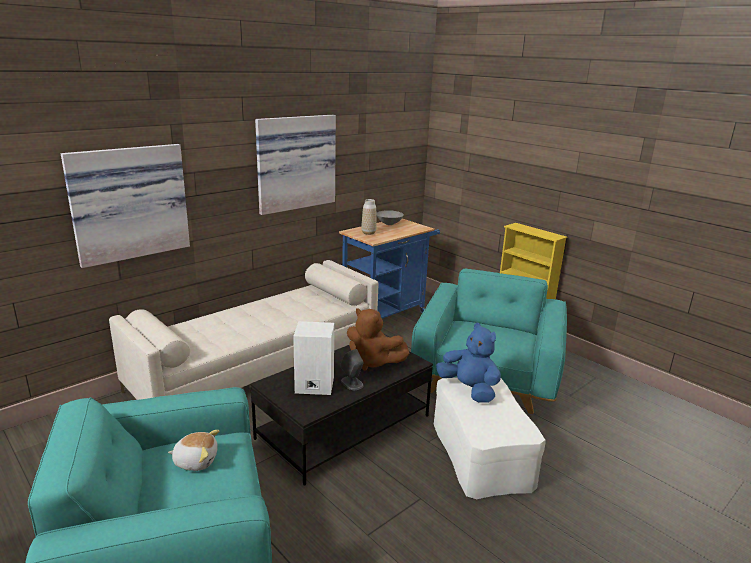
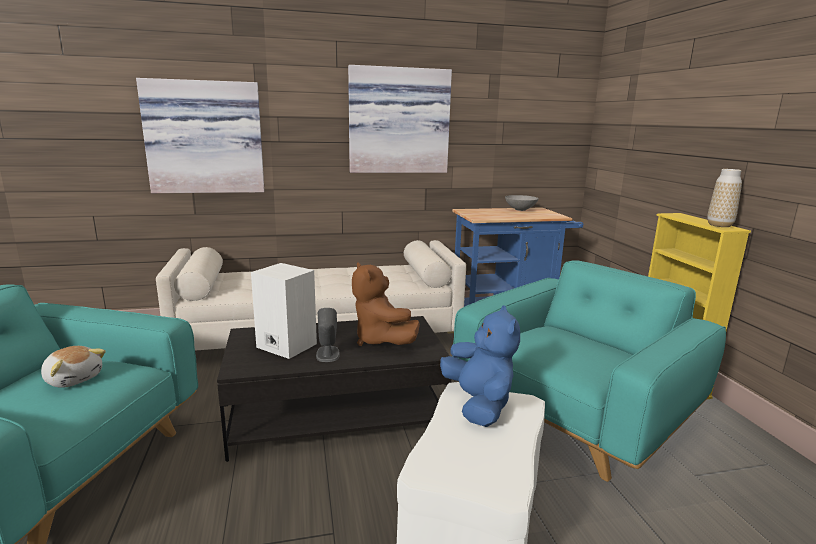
camera: 30 degrees right, 5 degrees down
vase [361,199,377,235] -> vase moved to [707,169,742,227]

